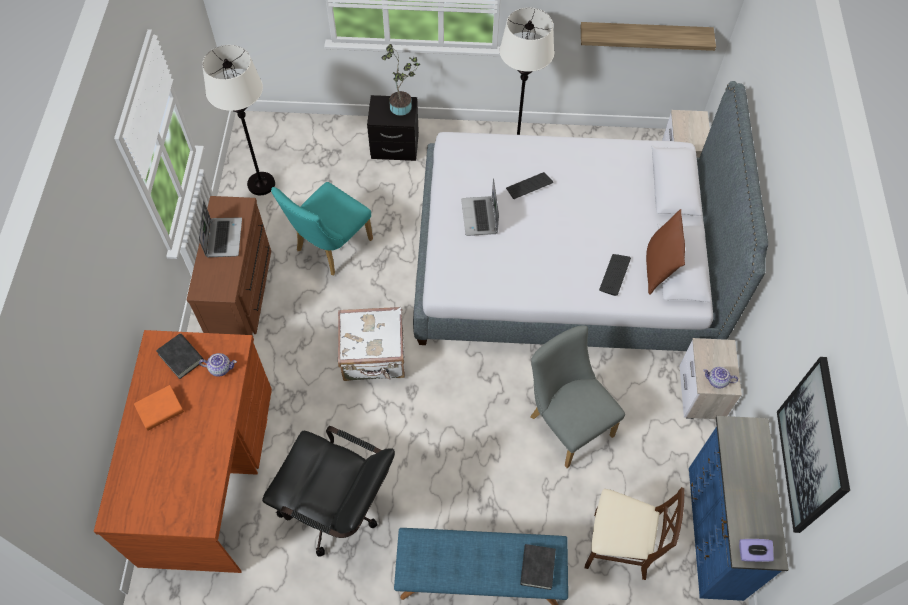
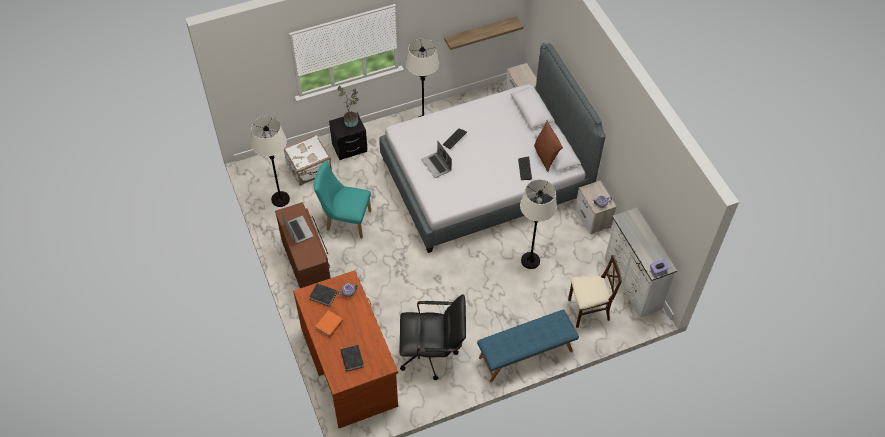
camera: 25 degrees left, 5 degrees down
turquoise chair [271,182,373,275] -> turquoise chair turned 90 degrees clockwise [314,160,371,238]
white suitcase [338,307,405,381] -> white suitcase moved to [283,135,332,186]
black book [520,544,556,590] -> black book moved to [341,345,364,371]
grey chair [530,325,625,468] -> white floor lamp [520,180,557,269]
blue dresser [689,416,789,601] -> white dresser [605,207,677,318]
picture [777,357,850,533] -> none

